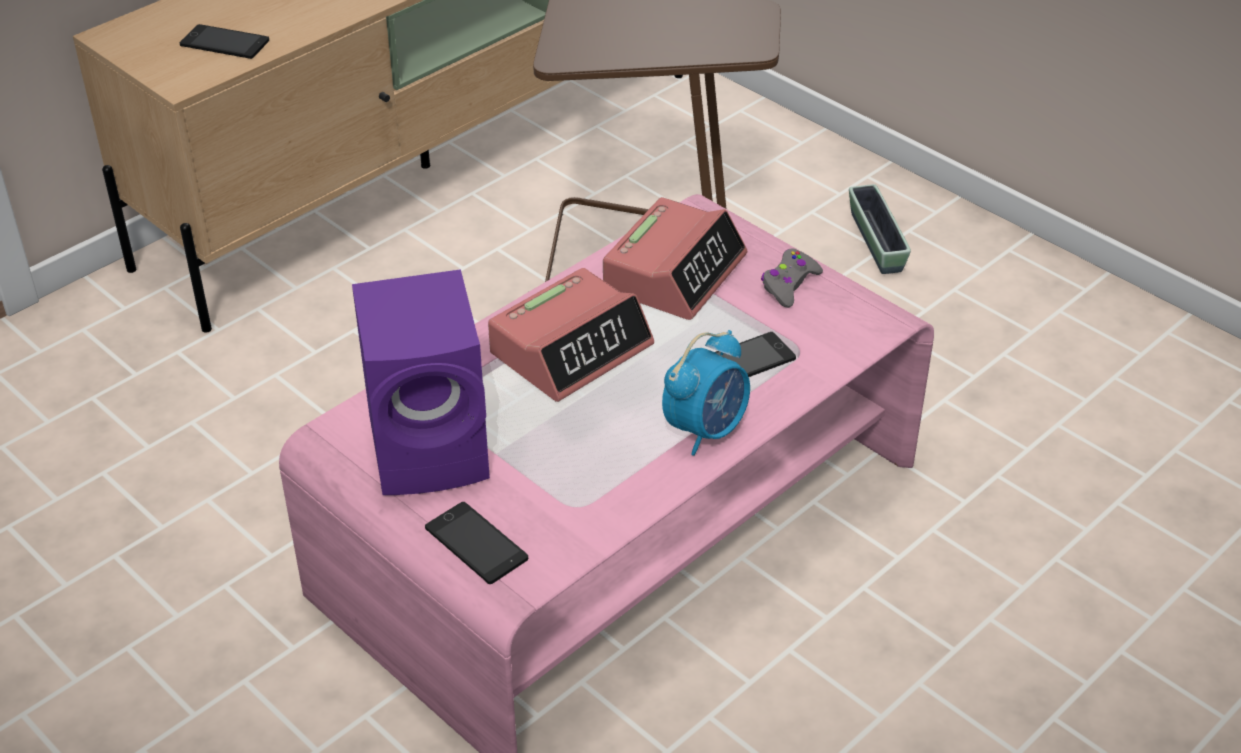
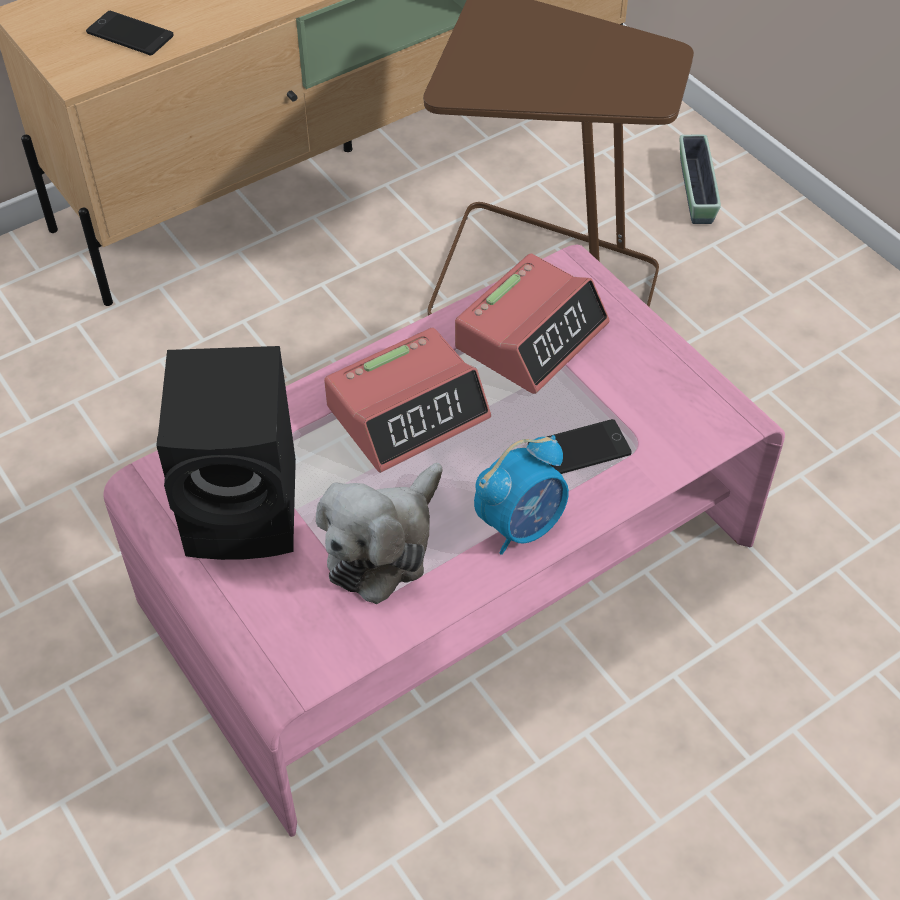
camera: 10 degrees right, 10 degrees up
purple speaker [352,269,490,495] -> black speaker [156,346,296,560]
phone [425,502,528,584] -> none
grey game controller [761,248,823,308] -> none
planter [849,184,911,274] -> planter moved to [680,135,721,224]
none -> plush toy [316,463,443,604]

